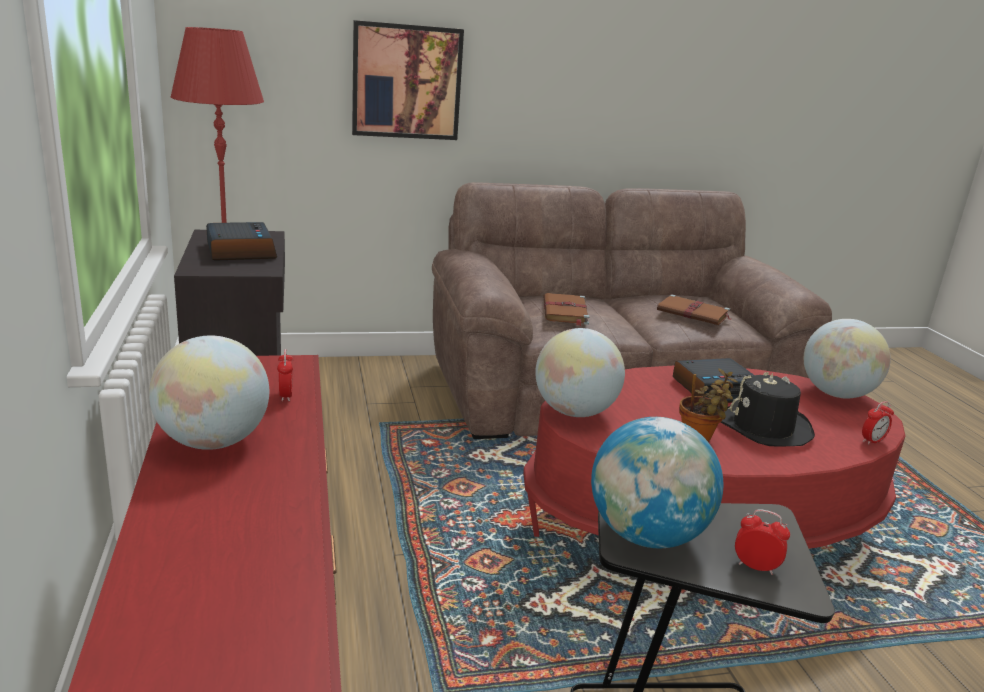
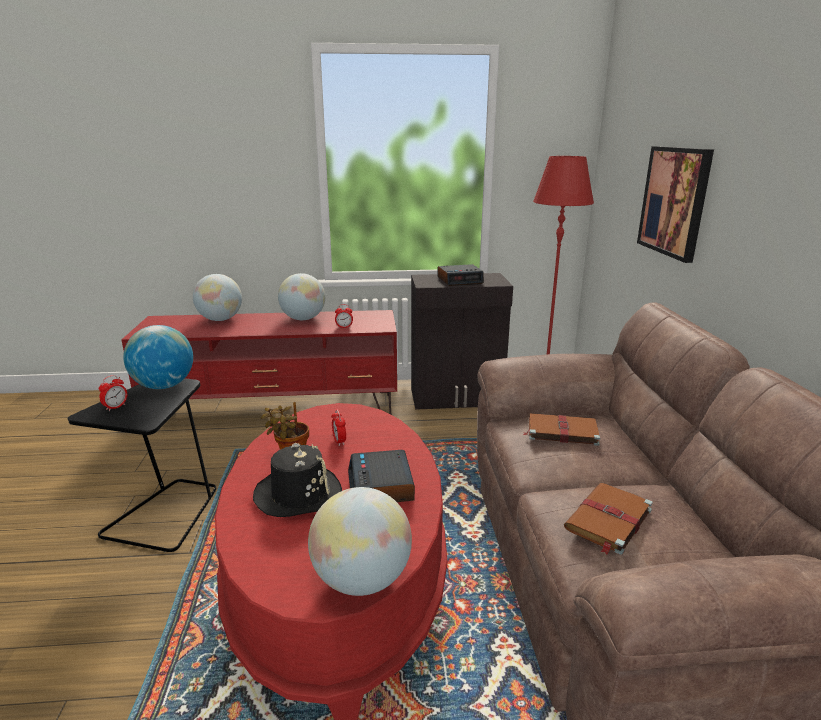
camera: 100 degrees right, 0 degrees up
globe [535,328,625,417] -> globe moved to [193,274,242,321]
alarm clock [862,401,894,445] -> alarm clock moved to [331,409,346,446]

